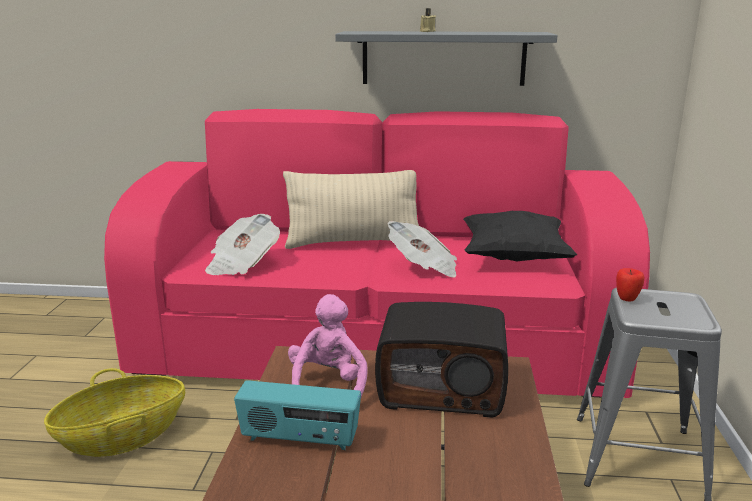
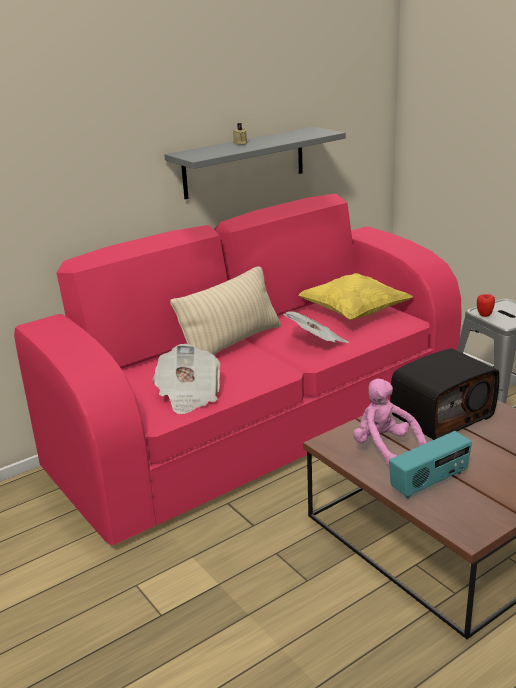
camera: 40 degrees left, 5 degrees up
basket [44,368,185,457] -> none
black pillow [463,211,577,261] -> yellow pillow [299,273,413,321]

